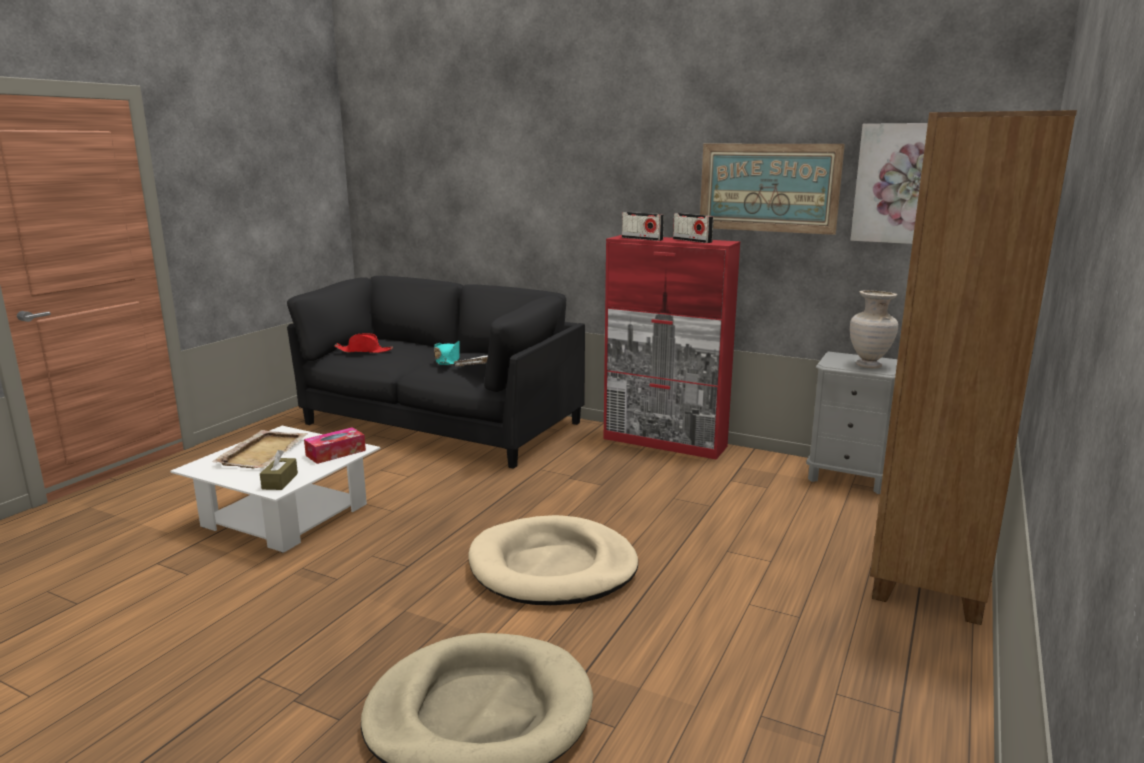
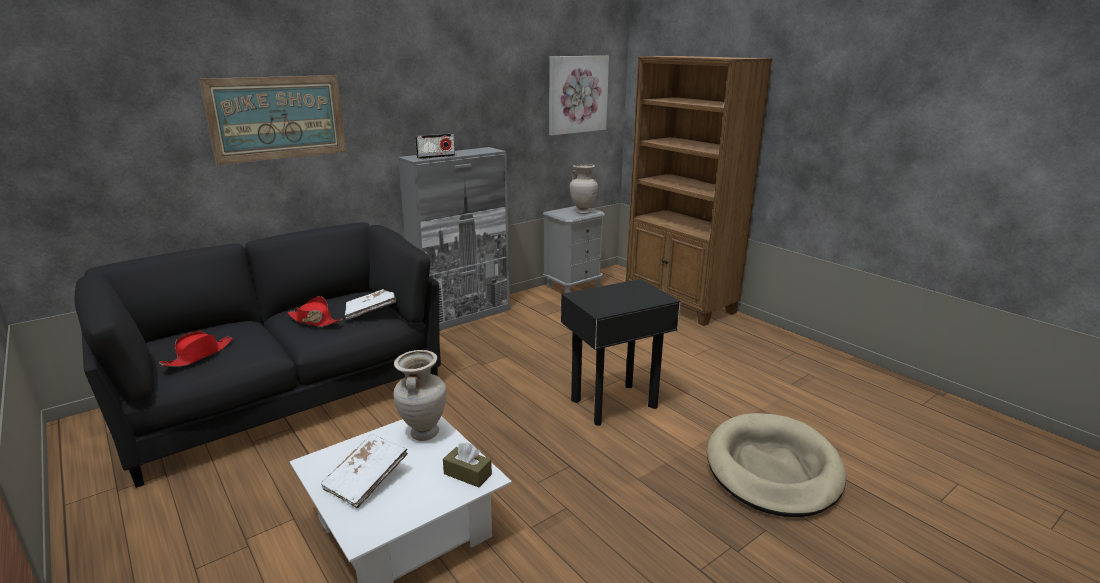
camera: 65 degrees left, 5 degrees up
beige tray [212,430,307,469] -> white book [321,434,408,508]
tissue box [304,427,366,464] -> beige vase [393,350,447,441]
turquoise hat [434,341,460,365] -> red hat [288,296,342,327]
beige dog bed [468,515,638,605] -> black side table [561,279,680,426]
red cabinet [604,235,740,459] -> grey cabinet [398,147,510,331]
radio [673,213,714,243] -> none
picture [700,144,845,235] -> picture moved to [199,75,346,165]

